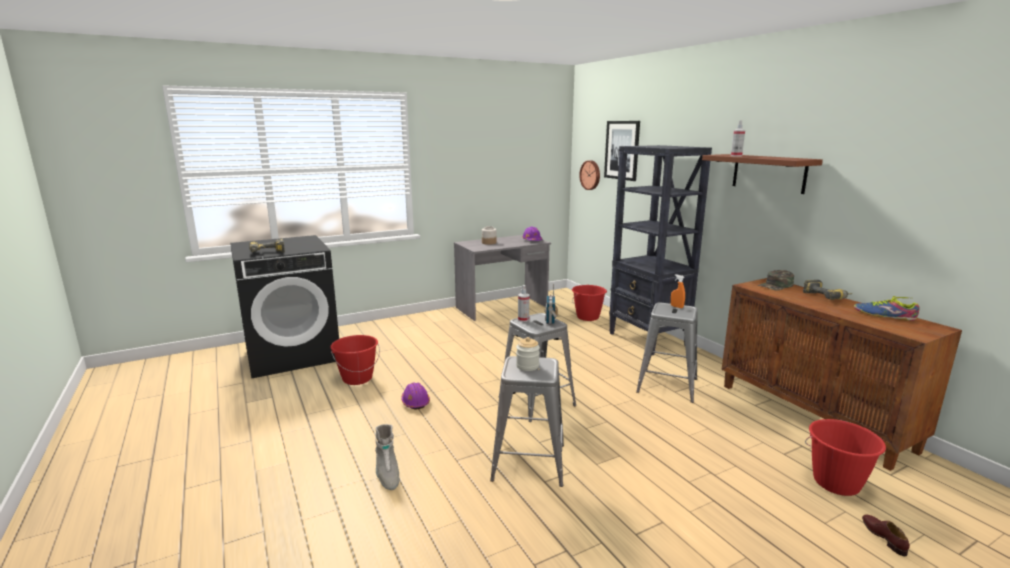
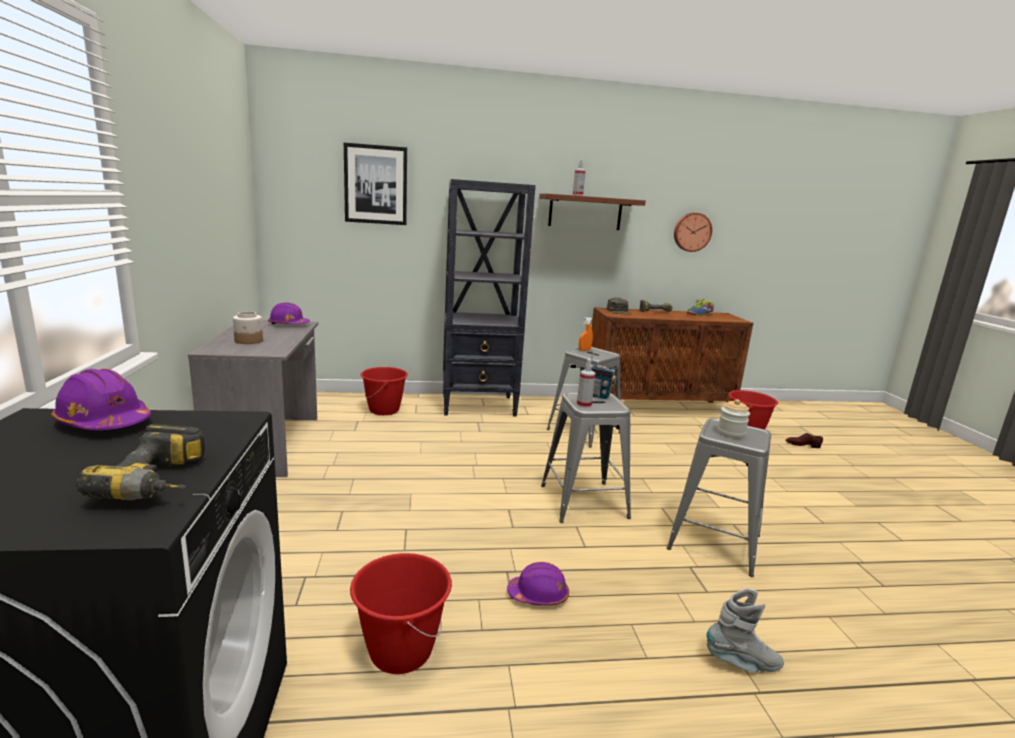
camera: 70 degrees left, 0 degrees up
wall clock [579,160,600,190] -> wall clock moved to [674,213,712,252]
none -> purple hard hat [51,369,151,430]

